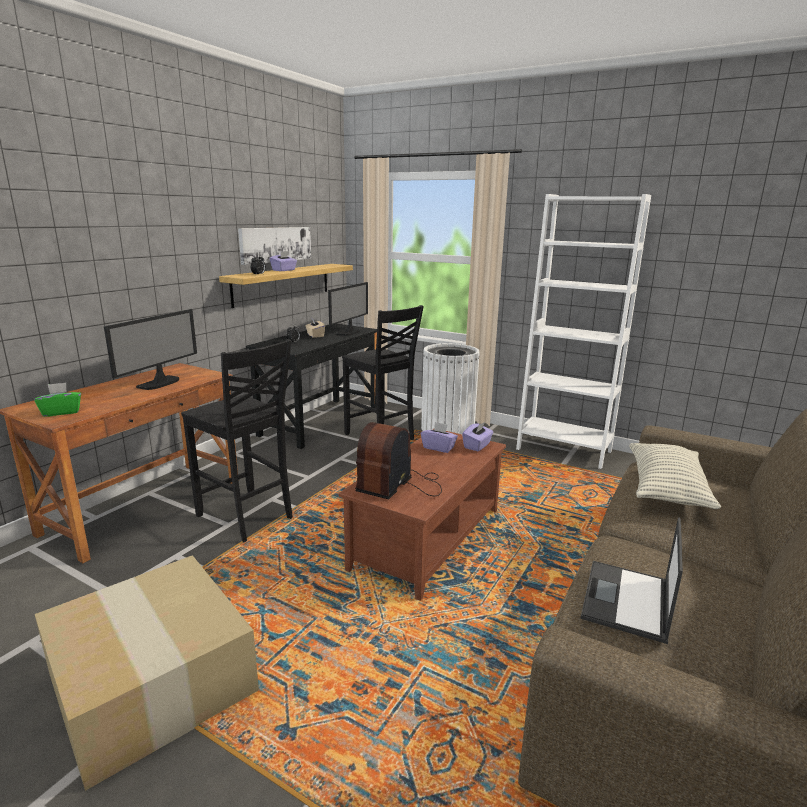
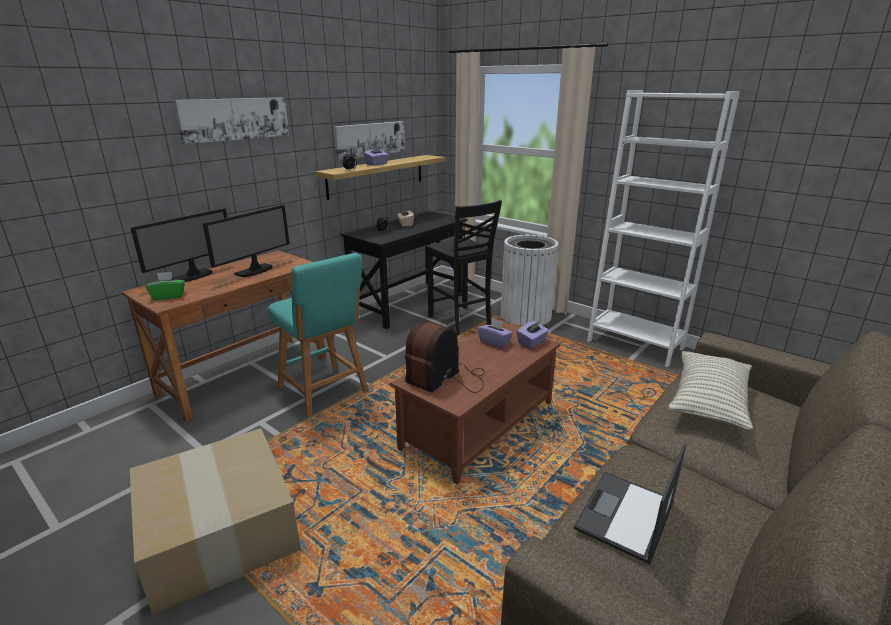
camera: 10 degrees right, 5 degrees up
black chair [181,339,293,542] -> turquoise stool [268,253,369,417]
monitor [328,282,368,336] -> monitor moved to [130,208,227,282]
none -> picture [173,97,289,144]

